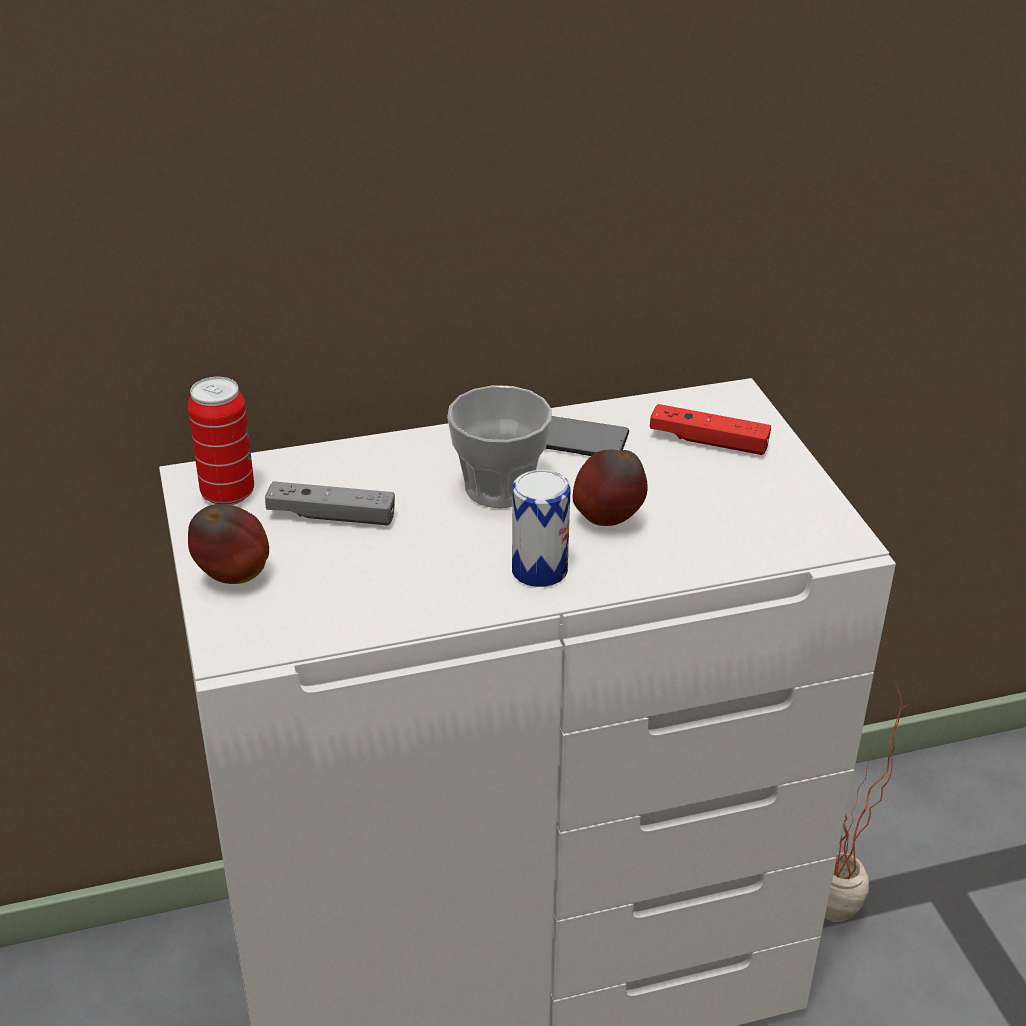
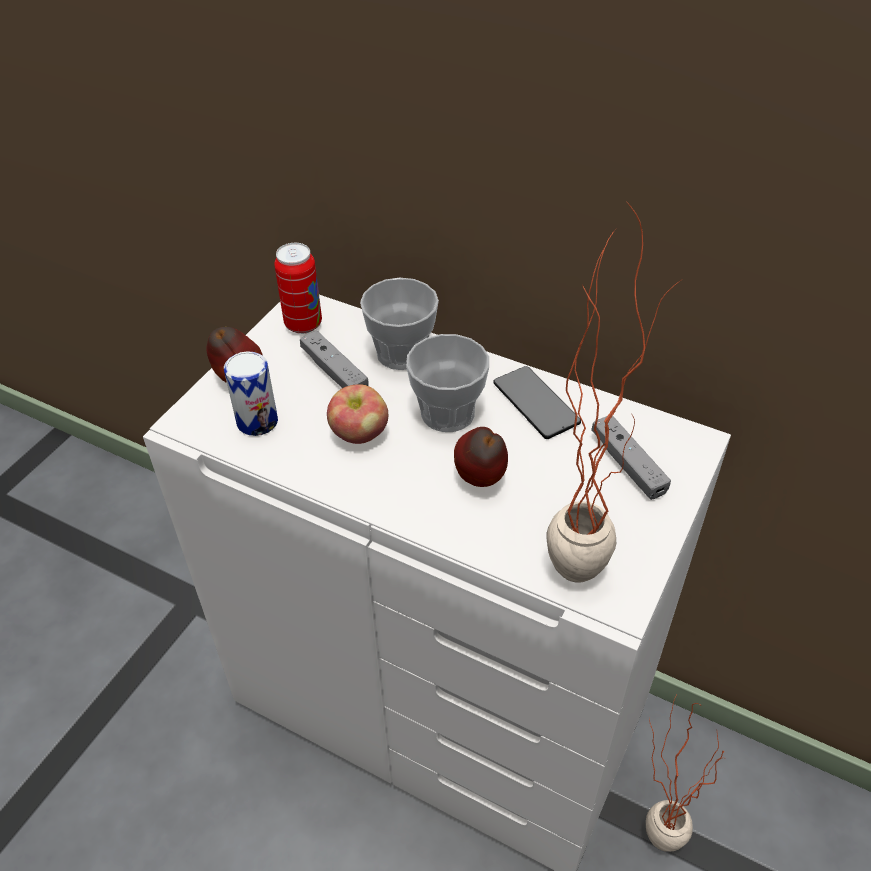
camera: 45 degrees right, 10 degrees up
can [512,470,571,587] -> can moved to [224,351,278,436]
red game controller [650,404,771,455] -> grey game controller [591,416,671,500]
none -> apple [327,384,388,444]
none -> cup [360,278,439,370]
none -> potted plant [547,204,680,583]

